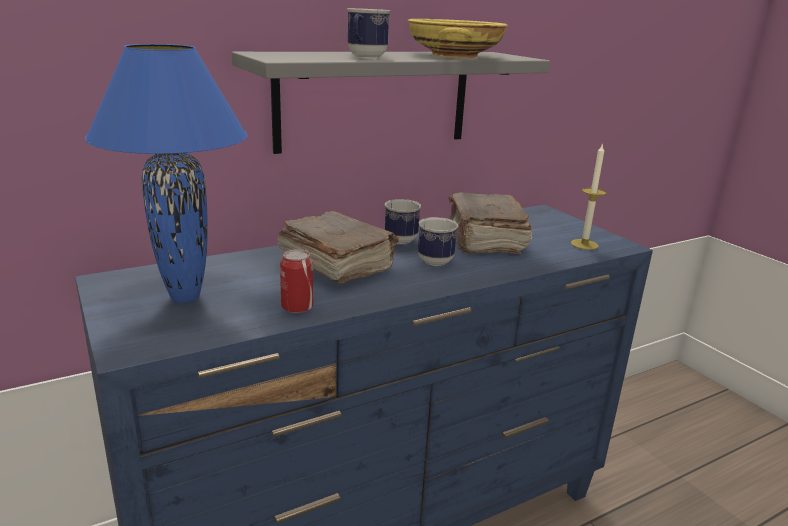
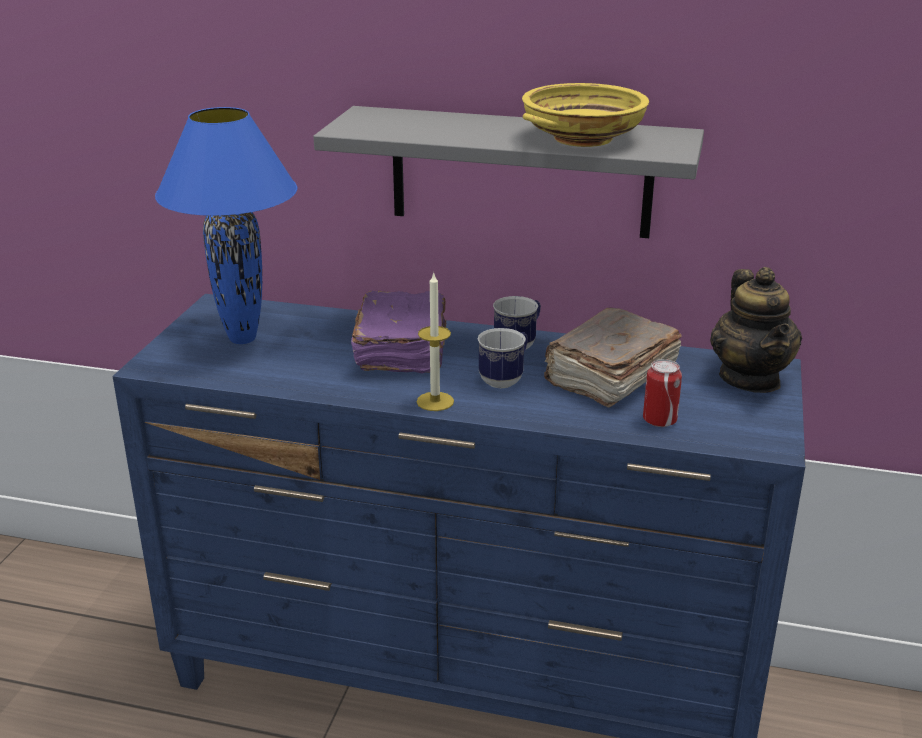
camera: 45 degrees right, 5 degrees up
brown book [277,211,399,283] -> purple book [351,291,446,374]
can [280,249,313,313] -> can moved to [643,359,682,427]
mug [347,8,391,58] -> none
candle [571,143,606,250] -> candle moved to [417,272,454,411]
none -> teapot [710,267,802,393]

